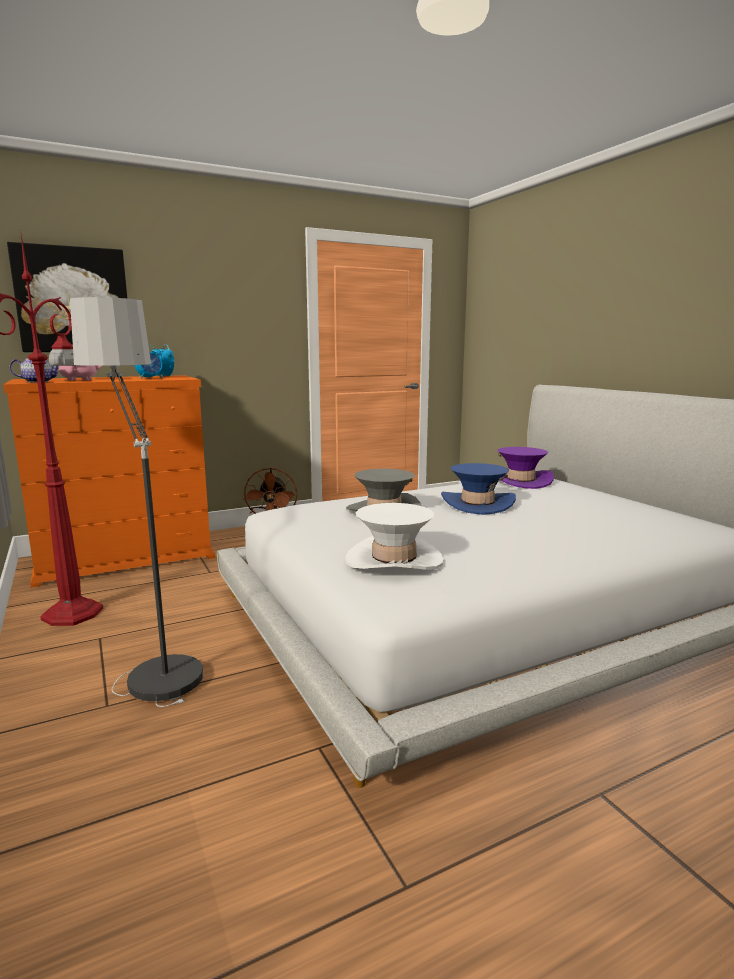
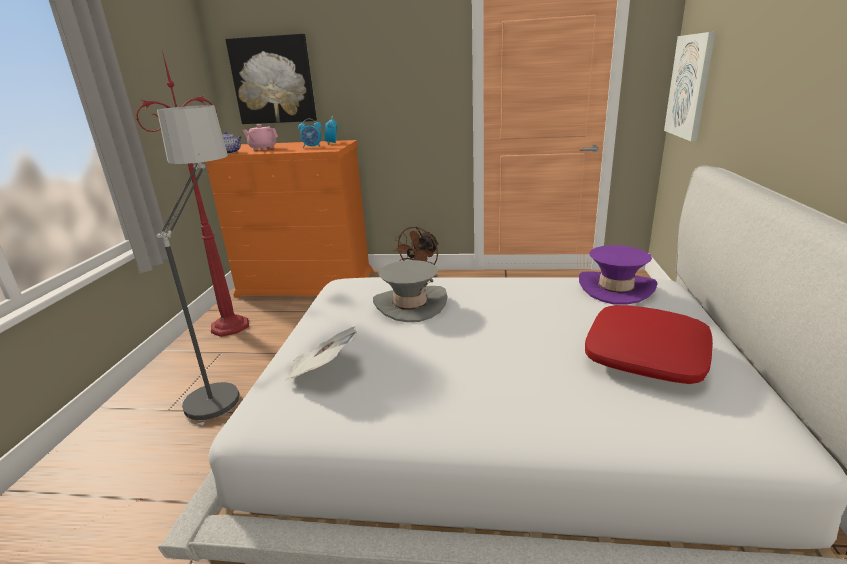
camera: 35 degrees right, 10 degrees up
white hat [345,503,444,570] -> newspaper [285,326,357,381]
blue hat [441,463,516,515] -> none
none -> red pillow [585,305,713,384]
none -> picture [664,32,715,141]

